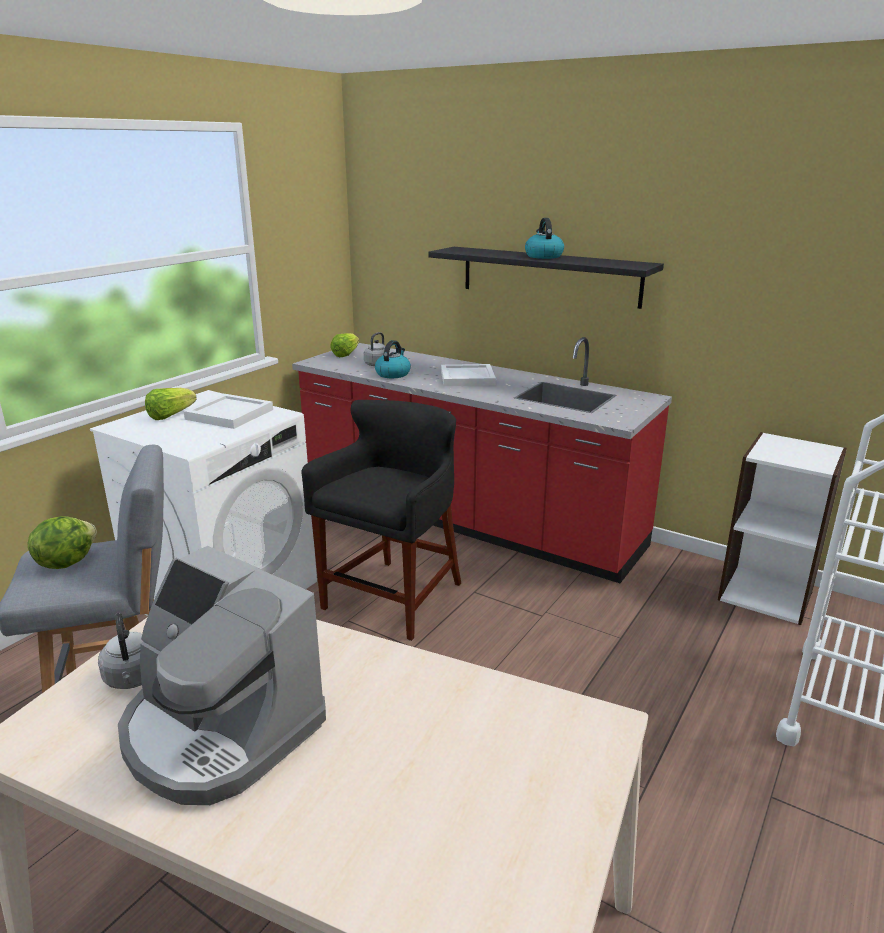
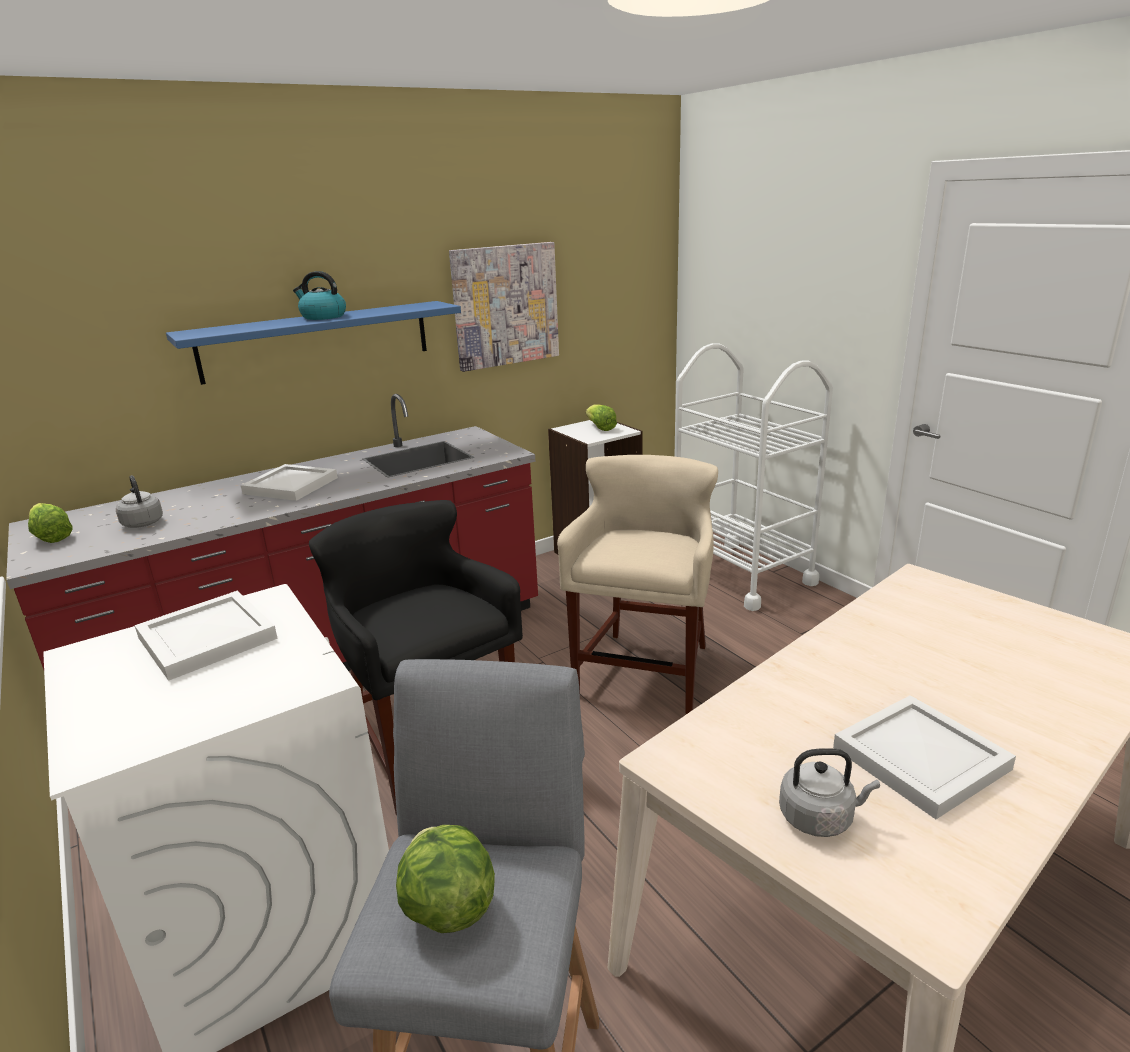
camera: 65 degrees left, 0 degrees up
coffee machine [118,546,326,805] -> white tray [833,695,1016,819]
lettuce [145,388,197,420] -> lettuce moved to [586,405,617,431]
kettle [375,340,411,378] -> none
black shelf [429,247,664,309] -> blue shelf [166,301,461,385]
none -> picture [449,242,559,372]
none -> beige stool [557,455,718,714]

